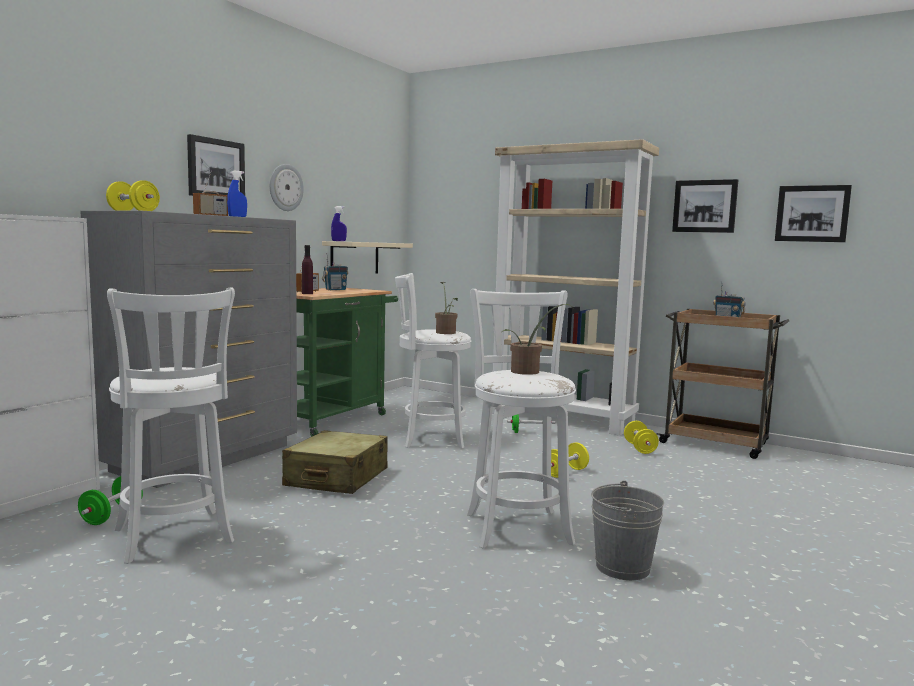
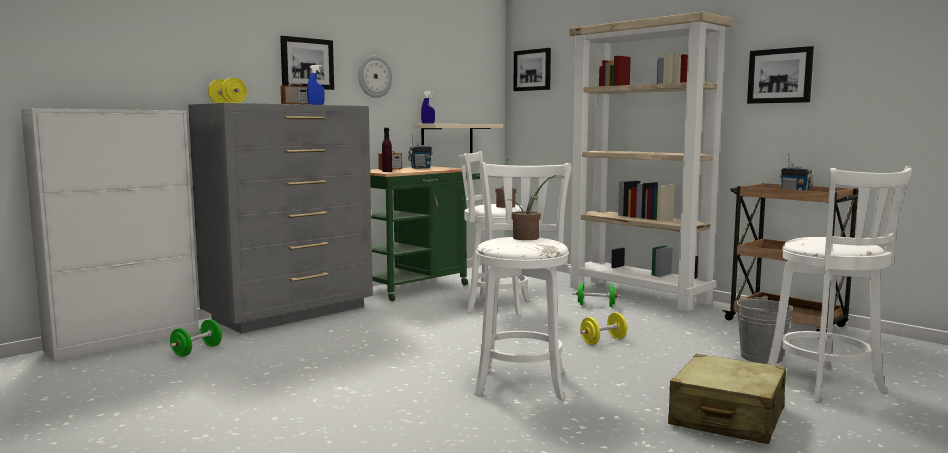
camera: 15 degrees right, 0 degrees up
white stool [107,287,235,564] -> white stool moved to [767,166,912,403]
beige suitcase [282,430,388,494] -> beige suitcase moved to [668,354,786,444]
grey bucket [591,480,664,580] -> grey bucket moved to [737,296,793,364]
yellow dumbbell [624,421,659,454] -> none
picture [775,185,852,242] -> picture moved to [513,48,551,91]

